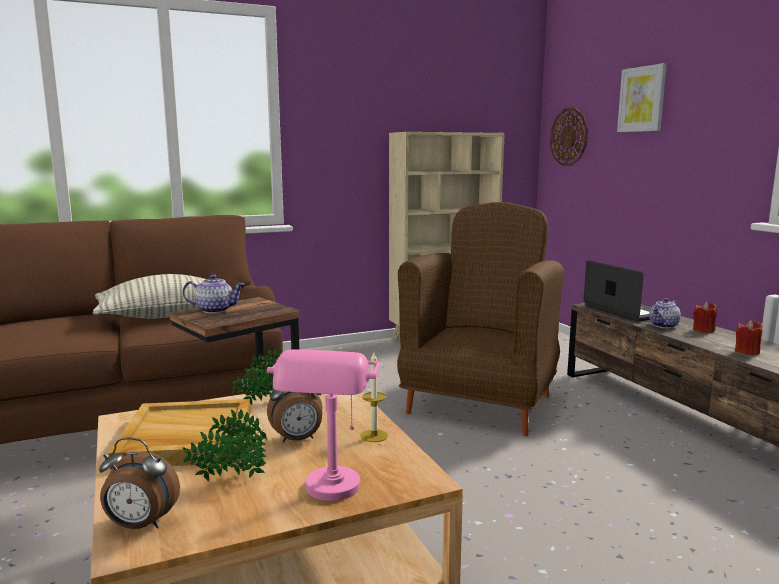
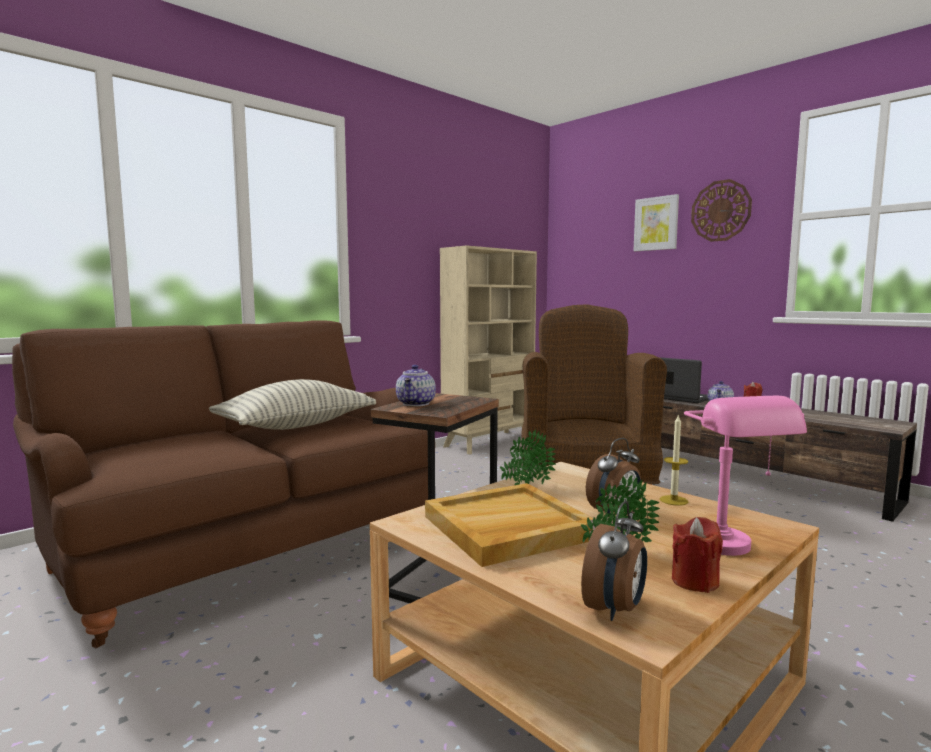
camera: 20 degrees left, 5 degrees down
alarm clock [99,437,180,529] -> alarm clock turned 45 degrees counterclockwise [581,501,647,621]
teapot [183,274,245,313] -> teapot turned 120 degrees clockwise [396,365,436,406]
wall clock [550,108,588,166] -> wall clock moved to [691,179,752,242]
red candle [735,320,762,355] -> red candle moved to [672,517,723,593]

